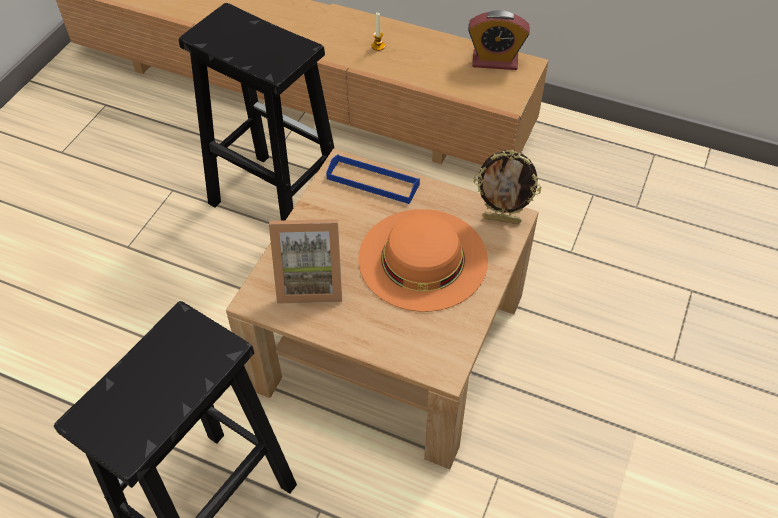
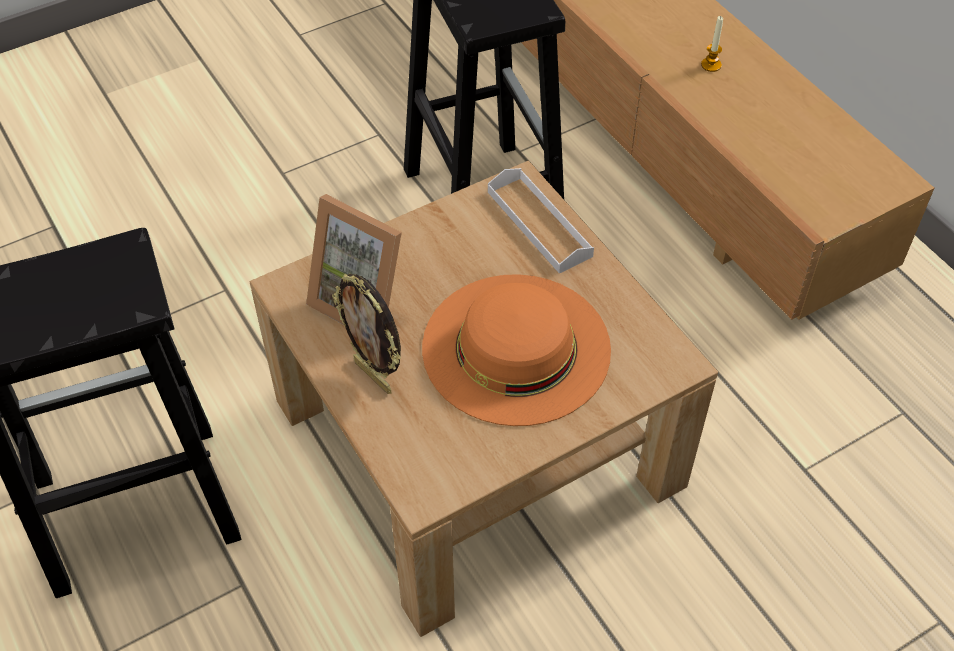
camera: 35 degrees right, 0 degrees up
blue tray [326,154,420,204] -> white tray [488,168,594,274]
alarm clock [468,10,530,70] -> none
picture frame [473,150,541,224] -> picture frame moved to [332,274,401,394]

